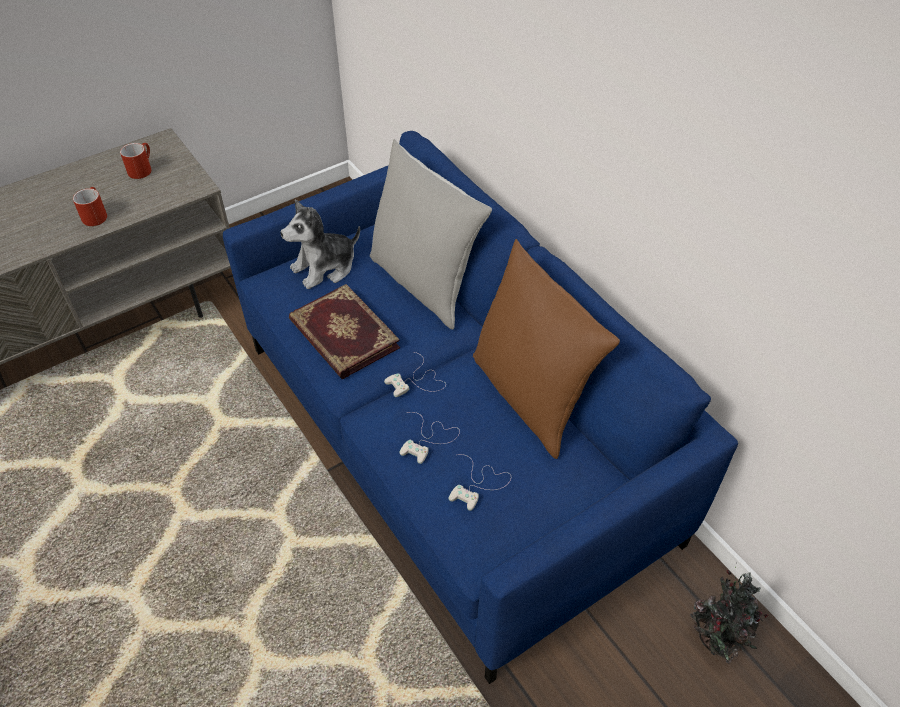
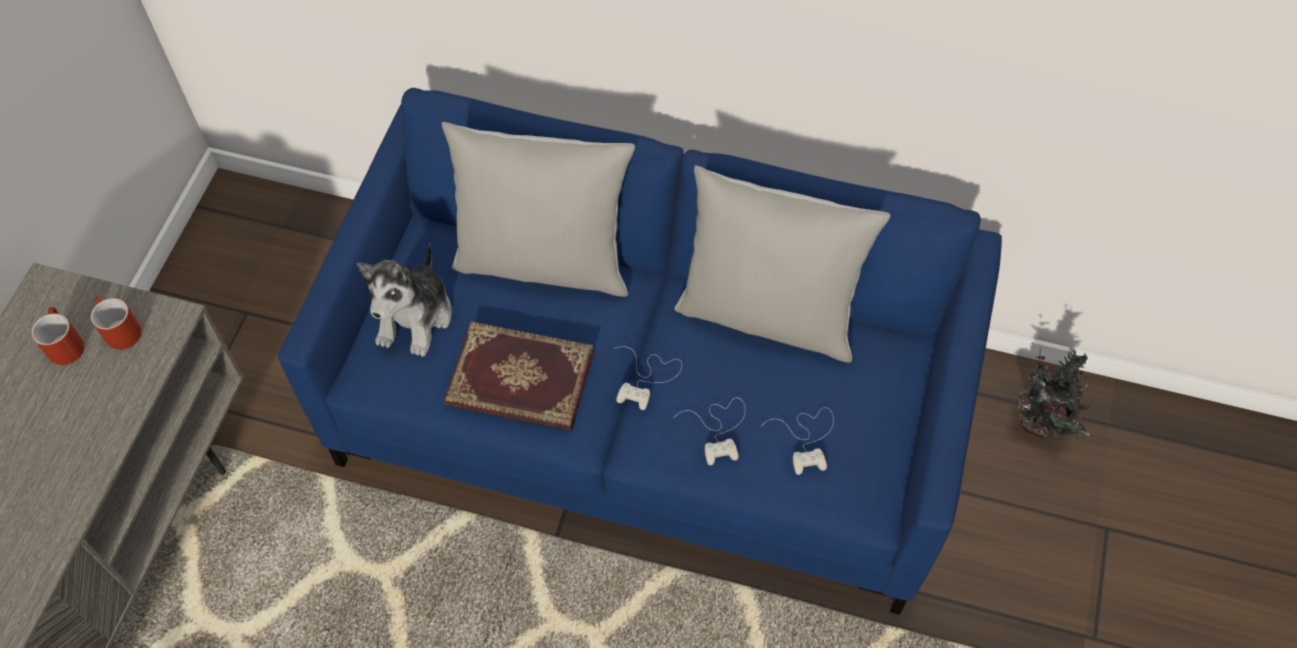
camera: 40 degrees left, 10 degrees up
red mug [73,187,107,226] -> red mug moved to [91,297,142,350]
brown pillow [473,239,620,459] -> grey pillow [674,165,890,363]

